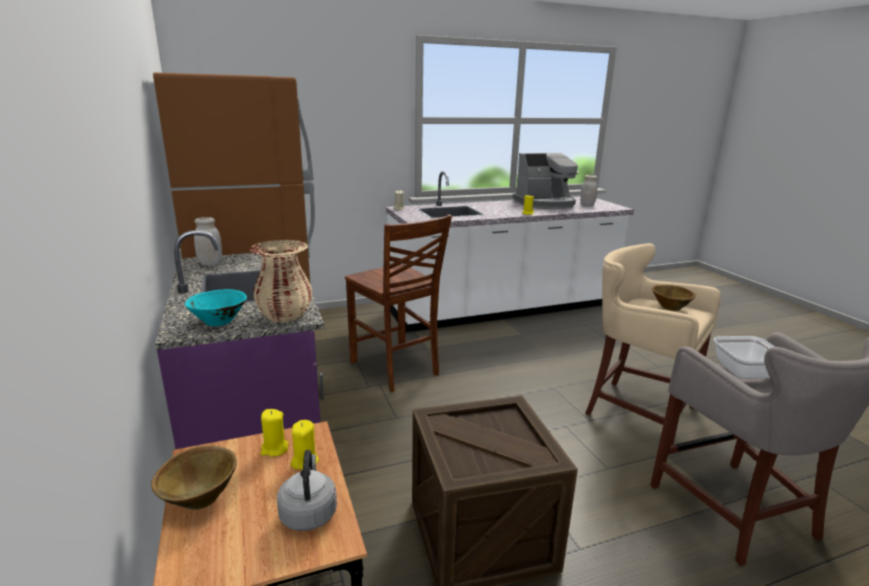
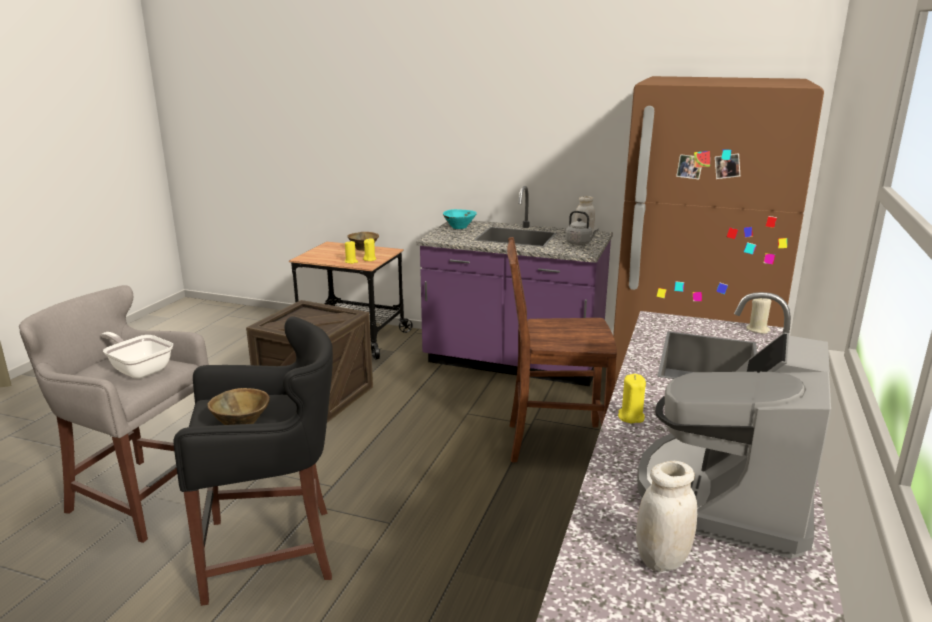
camera: 130 degrees right, 0 degrees up
beige vase [250,240,312,322] -> none
grey kettle [277,450,337,531] -> grey kettle moved to [565,211,599,245]
beige stool [585,243,721,445] -> black stool [174,316,333,606]

